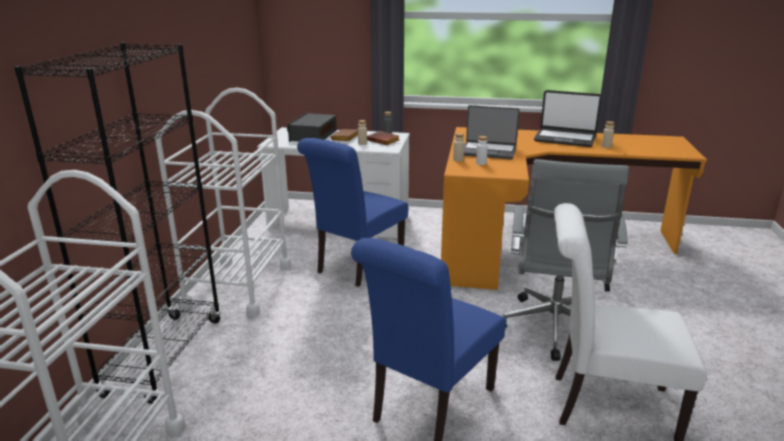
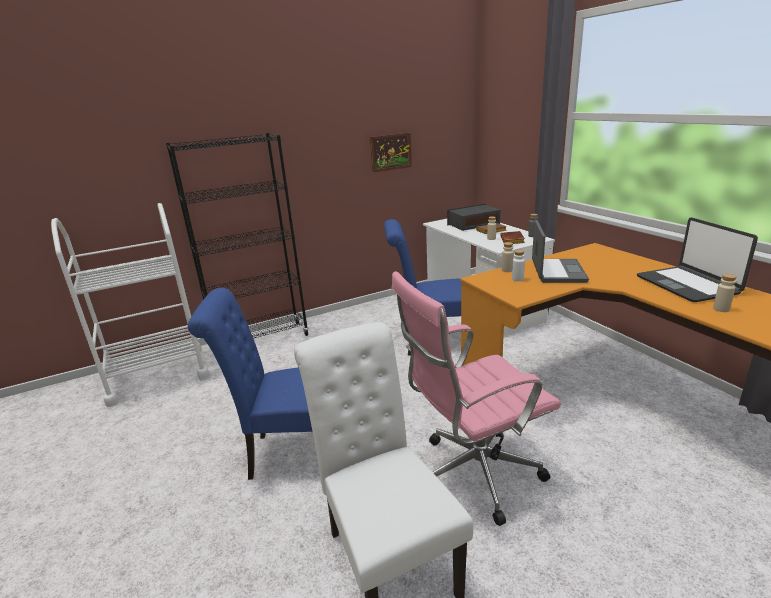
camera: 55 degrees right, 0 degrees up
white cart [155,88,291,317] -> none
laptop [464,105,520,160] -> laptop turned 150 degrees counterclockwise [532,220,589,283]
grey office chair [503,159,629,361] -> pink office chair [392,271,561,526]
none -> picture [370,133,412,173]

